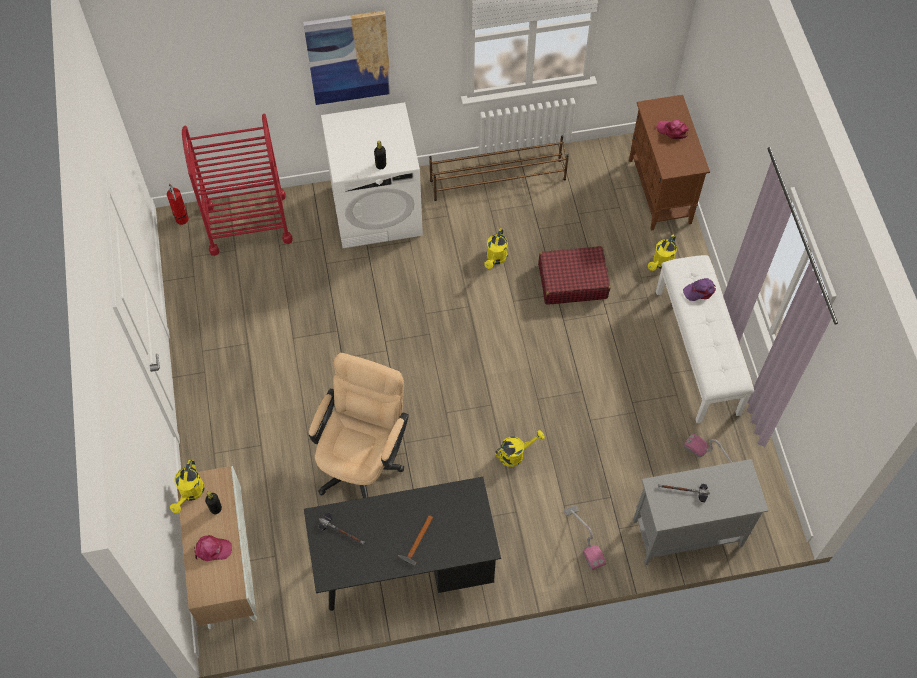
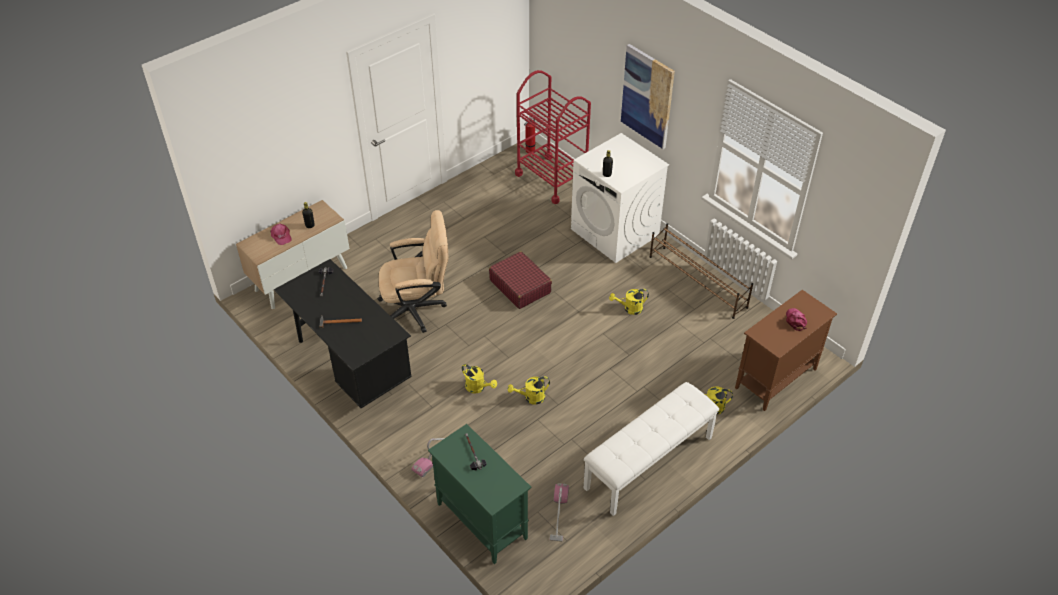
camera: 60 degrees right, 15 degrees down
yellow watering can [170,460,204,513] -> yellow watering can moved to [508,377,550,405]
red suitcase [538,246,611,305] -> red suitcase moved to [489,251,552,309]
grey cabinet [633,459,769,565] -> green cabinet [428,424,531,564]
purple cap [683,278,716,301] -> none

